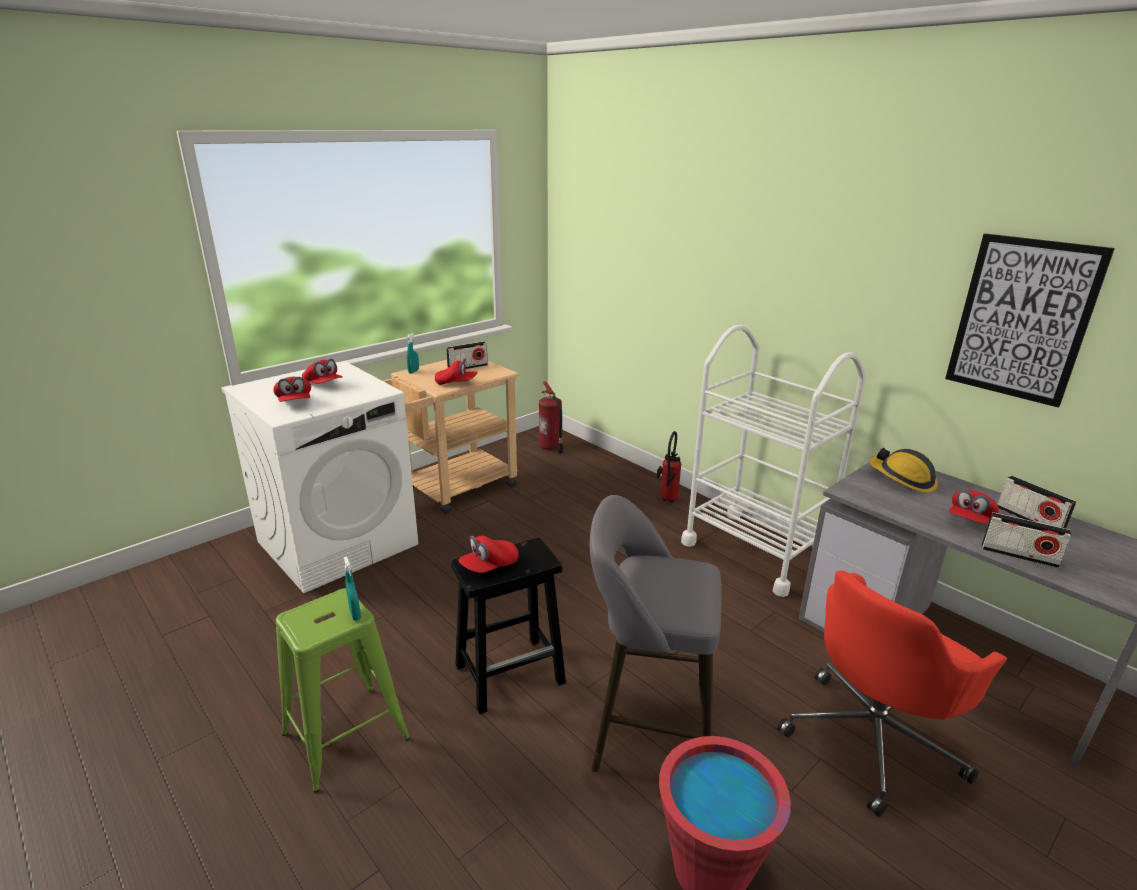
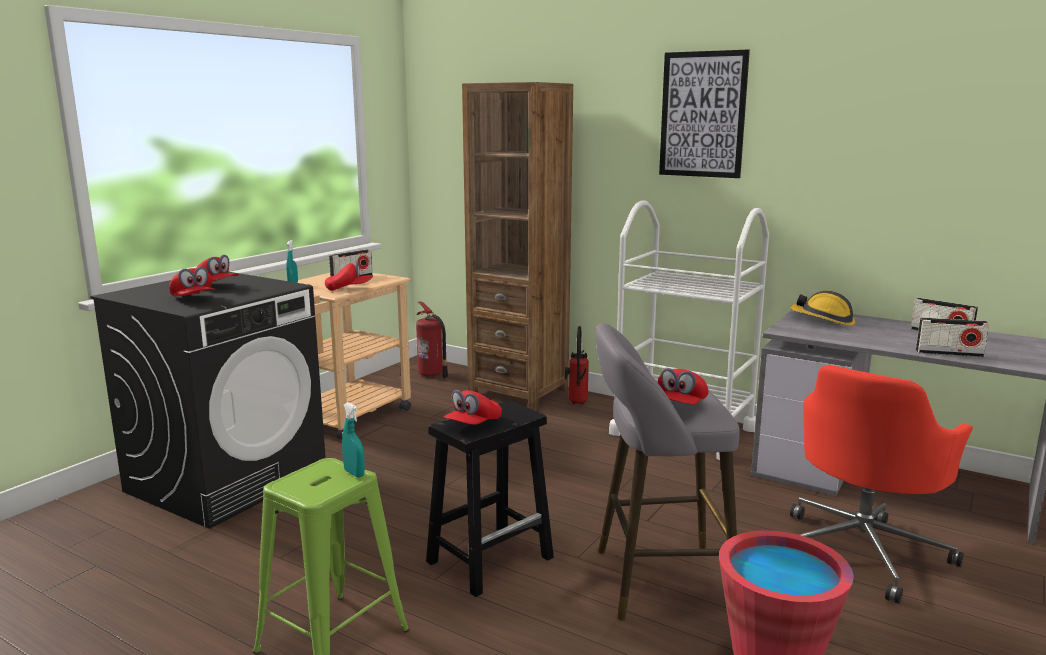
camera: 15 degrees left, 10 degrees down
white washing machine [223,361,418,593] -> black washing machine [90,272,326,529]
picture [945,233,1115,408] -> picture moved to [659,49,750,178]
red cap [949,490,999,524] -> red cap moved to [658,368,709,405]
none -> brown bookcase [462,82,573,410]

